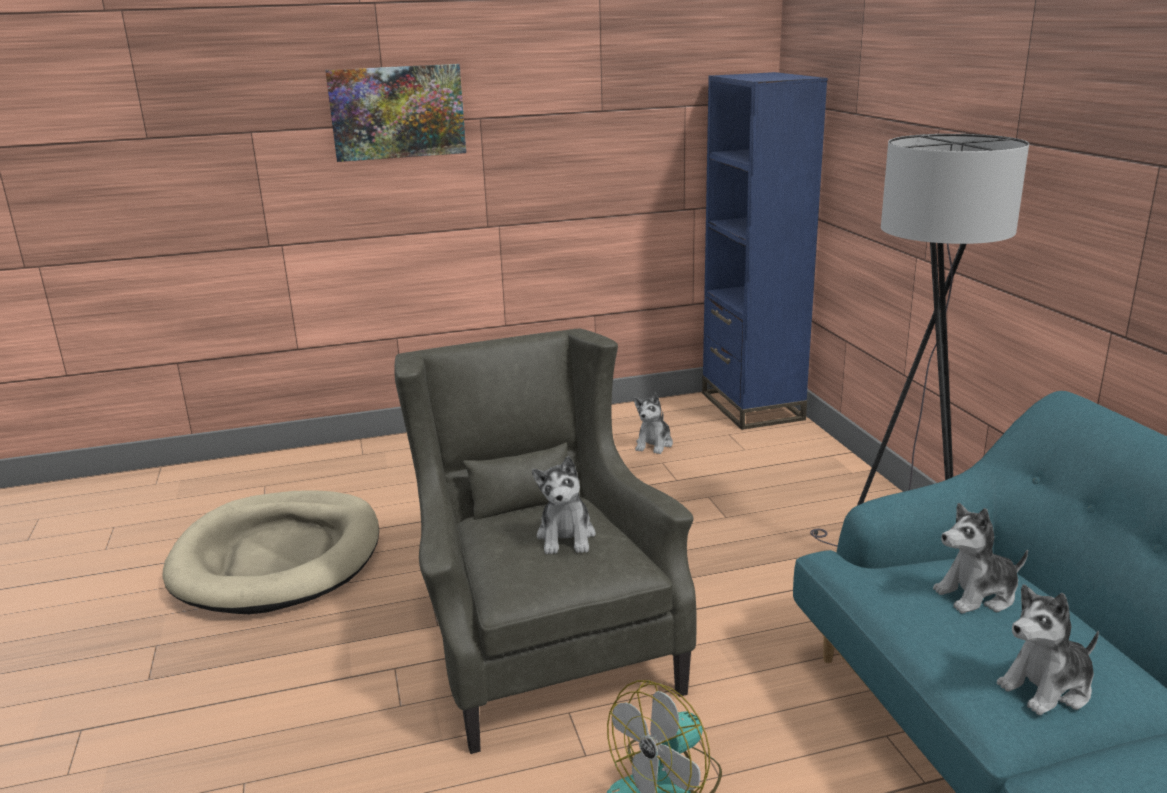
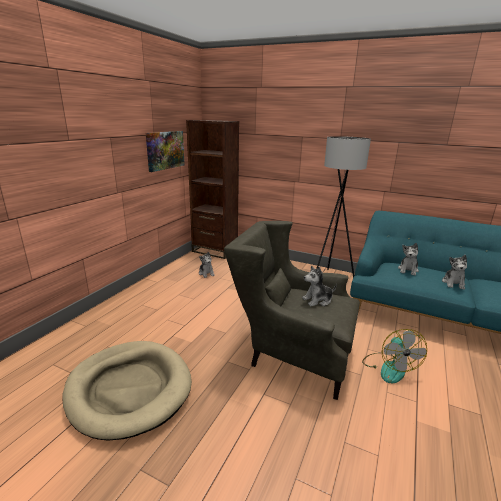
camera: 50 degrees left, 0 degrees up
picture [325,64,466,162] -> picture moved to [146,131,185,172]
plush toy [532,456,596,554] -> plush toy turned 120 degrees clockwise [302,266,337,306]
blue bookcase [702,72,828,430] -> brown bookcase [186,120,239,259]

